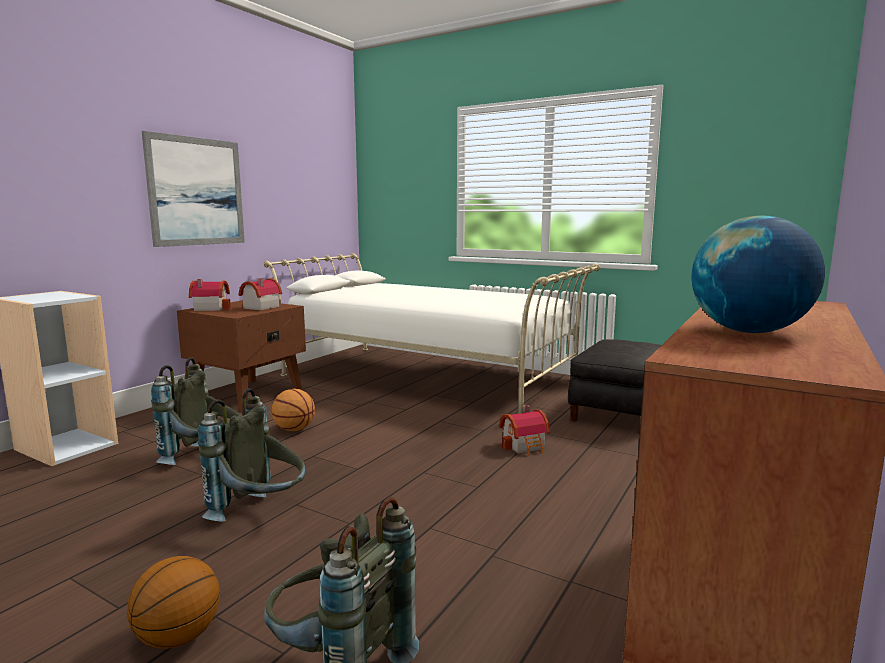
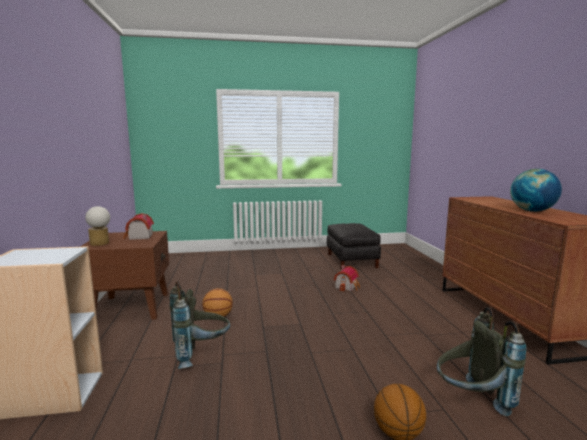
camera: 40 degrees left, 0 degrees up
picture [142,131,245,247] -> none
toy house [189,279,231,311] -> table lamp [85,206,110,246]
grey backpack [198,388,305,521] -> none
white bed [264,253,600,414] -> none

